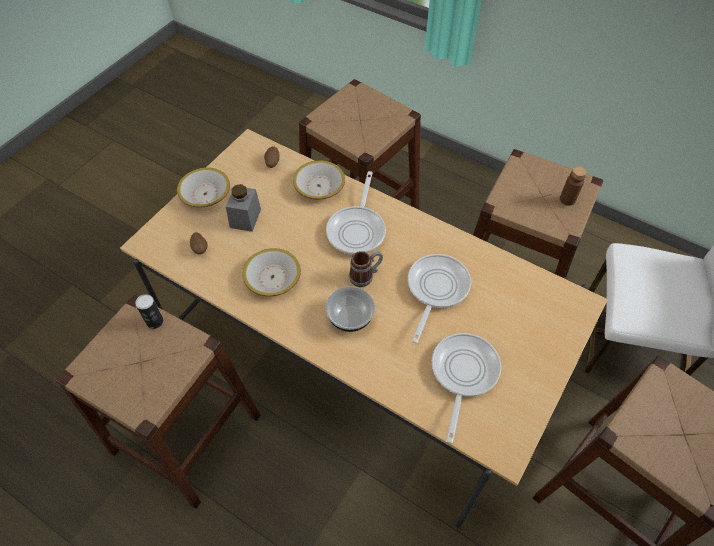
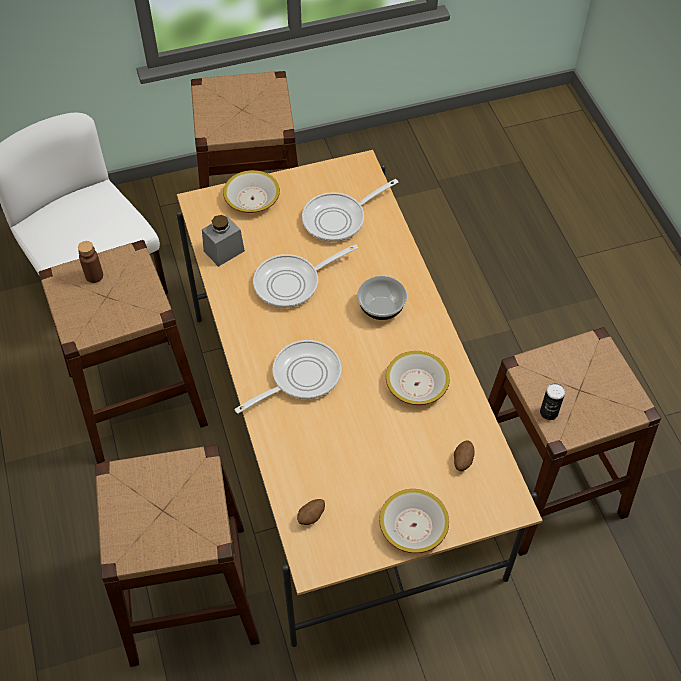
camera: 140 degrees left, 0 degrees up
grey jar [226,184,261,232] -> grey jar moved to [202,215,245,267]
bowl [293,160,345,200] -> bowl moved to [223,170,280,213]
mug [349,251,383,287] -> none

